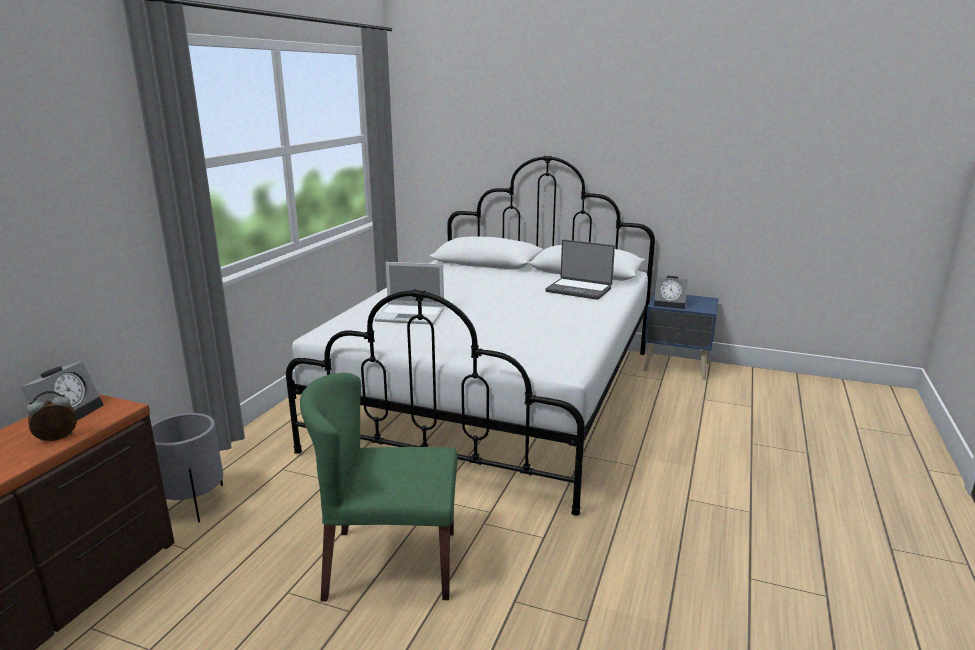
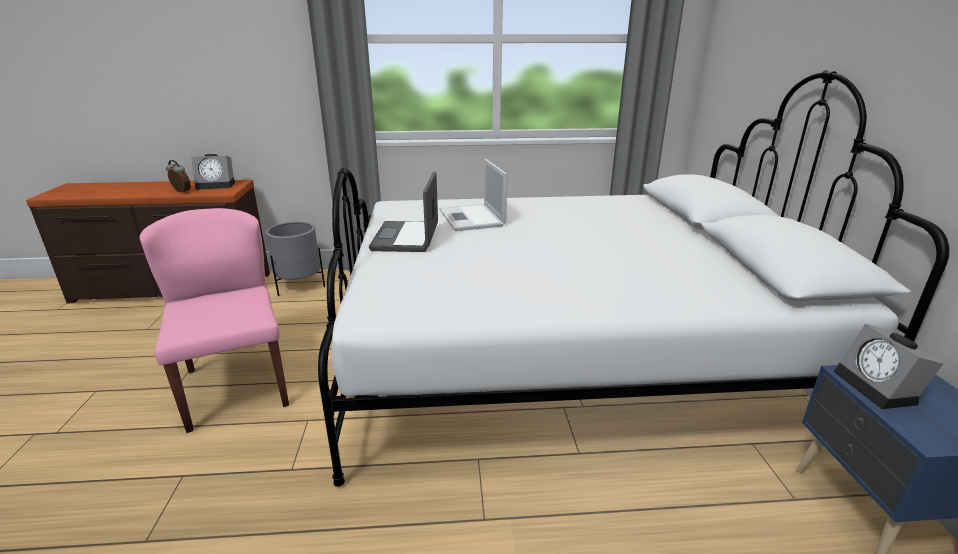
camera: 65 degrees right, 5 degrees up
green chair [300,373,458,602] -> pink chair [139,208,289,433]
laptop [545,240,615,300] -> laptop moved to [369,172,438,252]

